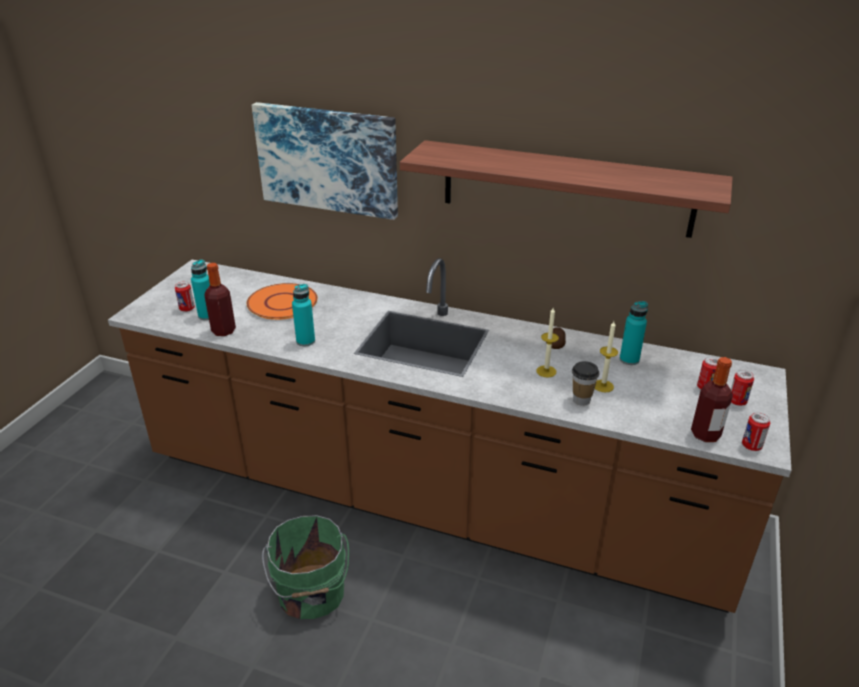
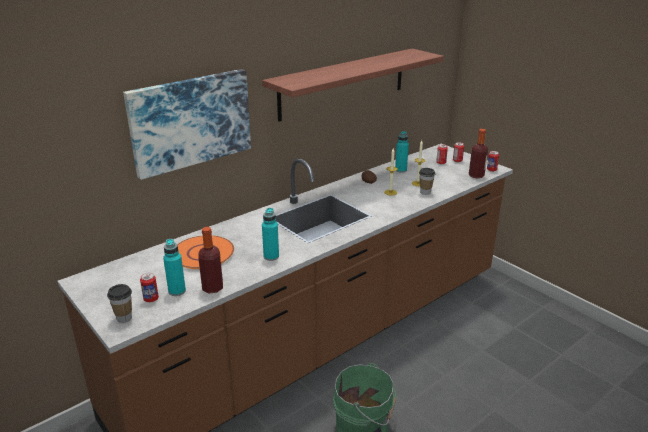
camera: 60 degrees left, 5 degrees down
none -> cup [107,284,132,323]

